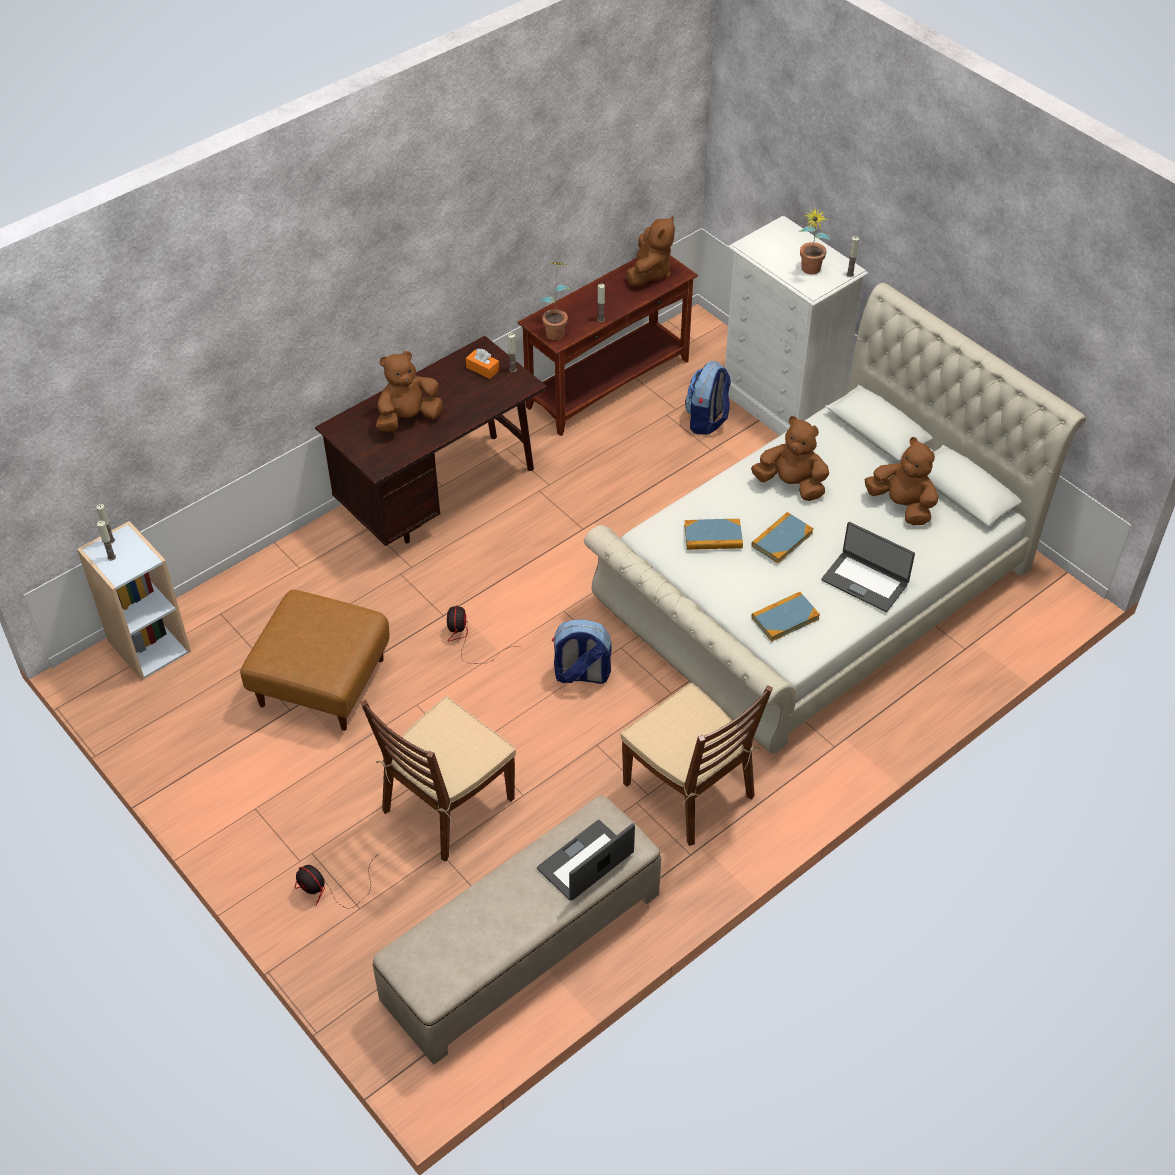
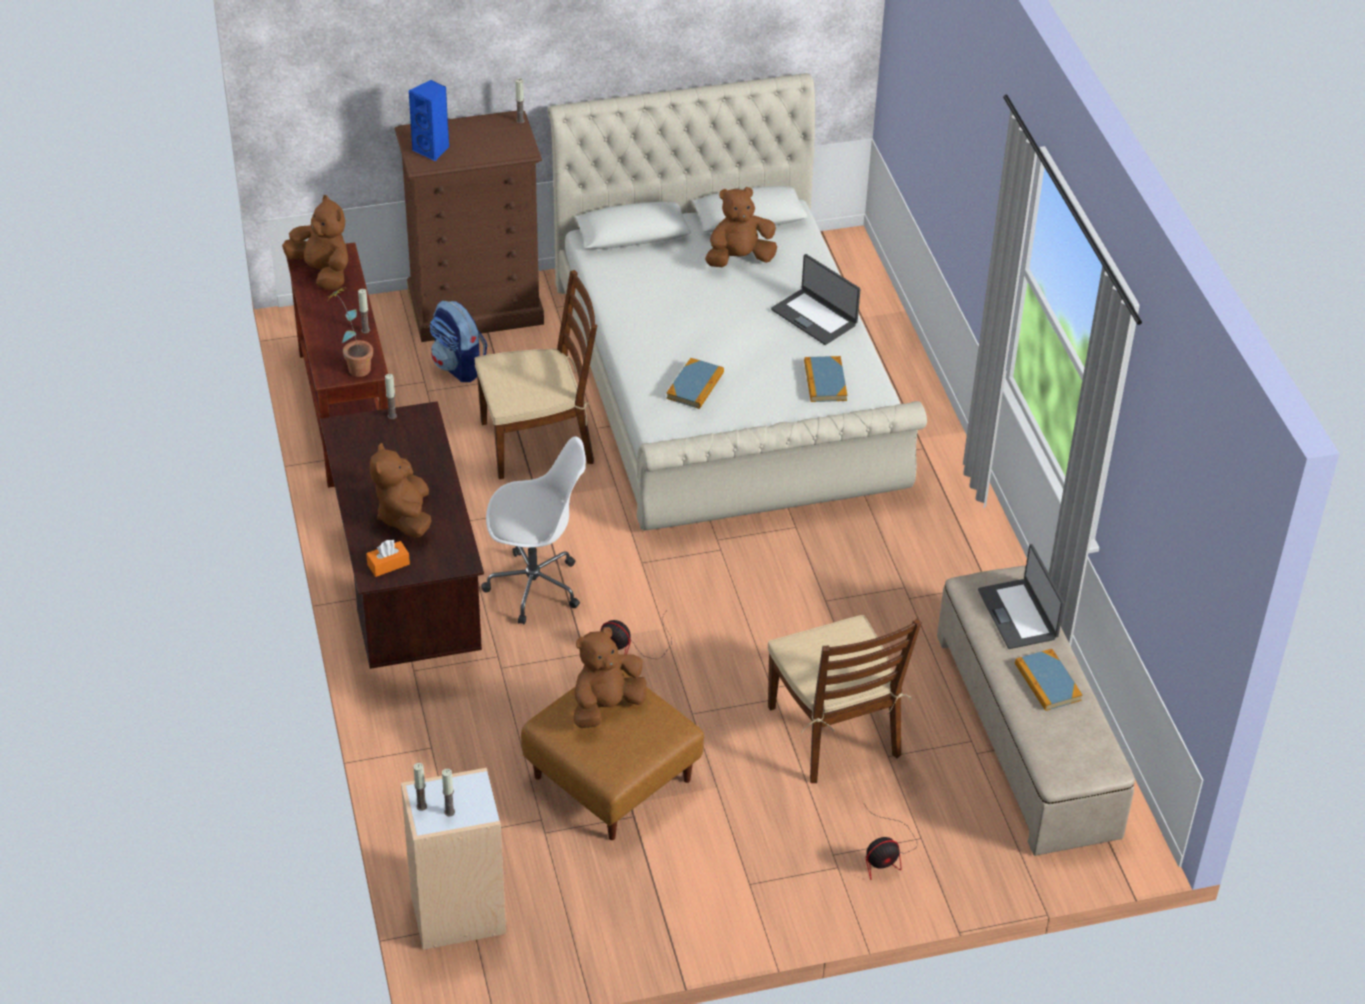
camera: 65 degrees left, 5 degrees down
orange tissue box [466,349,499,379] -> orange tissue box moved to [366,540,410,577]
backpack [552,619,612,684] -> none
brown chair [621,683,773,846] -> brown chair moved to [474,270,597,479]
white dresser [725,216,868,436] -> brown dresser [395,111,544,342]
brown plush toy [751,416,829,501] -> brown plush toy moved to [573,627,647,728]
book [751,512,814,564] -> book moved to [1015,649,1083,711]
potted plant [799,209,831,274] -> none
laptop [821,522,915,612] -> laptop turned 75 degrees clockwise [771,254,861,345]
none -> blue speaker [409,80,450,162]
none -> white office chair [481,437,586,624]

